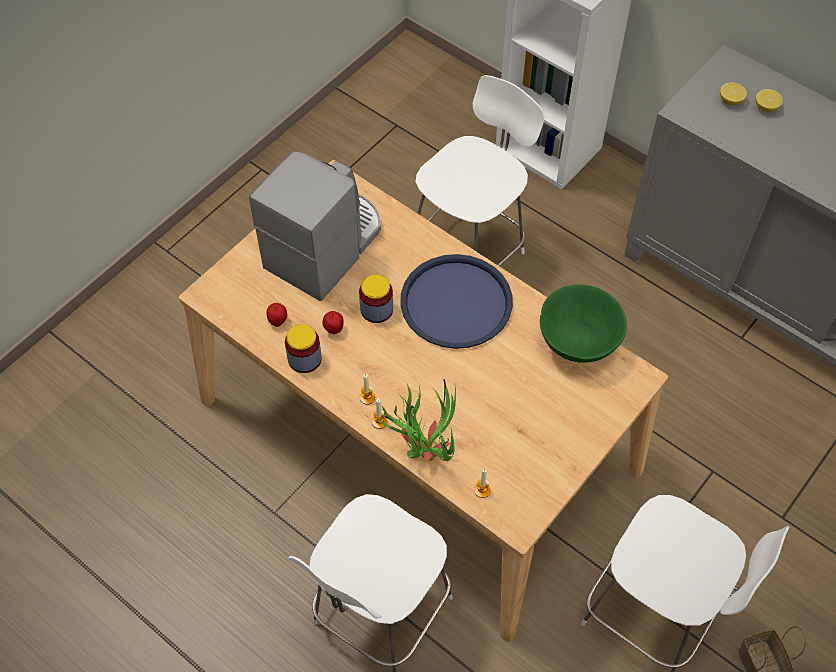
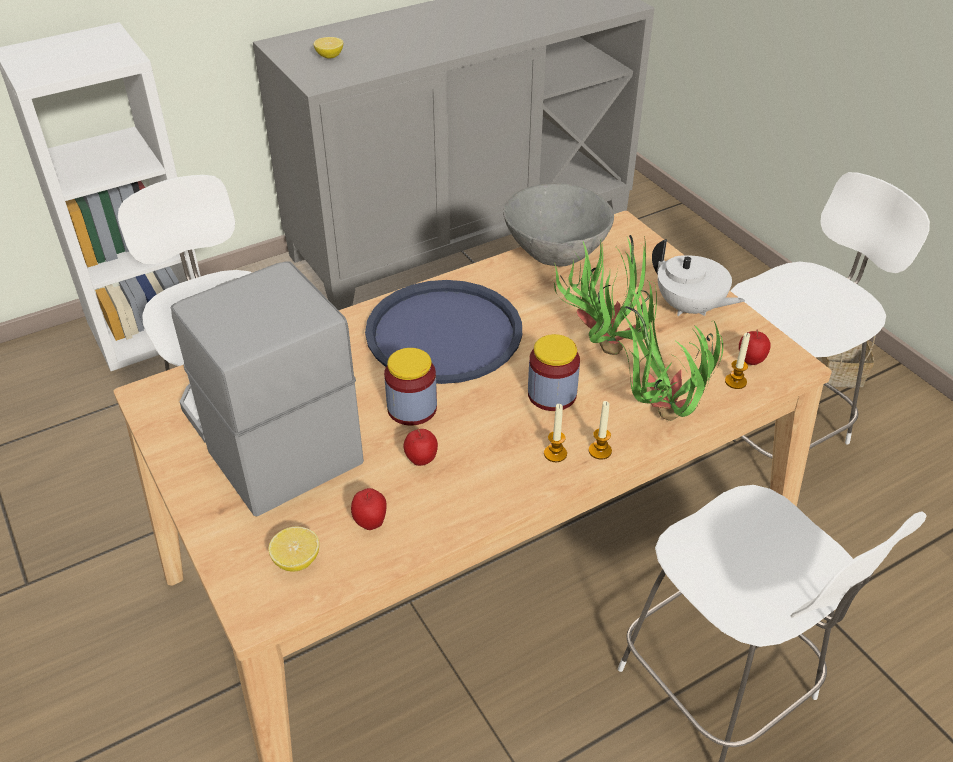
camera: 70 degrees left, 15 degrees down
jar [285,324,322,373] -> jar moved to [528,334,580,411]
green bowl [540,284,627,363] -> grey bowl [503,183,614,267]
lemon [756,89,783,112] -> lemon moved to [269,527,319,572]
none -> potted plant [551,235,657,355]
none -> white teapot [652,239,745,316]
none -> apple [739,330,771,365]

